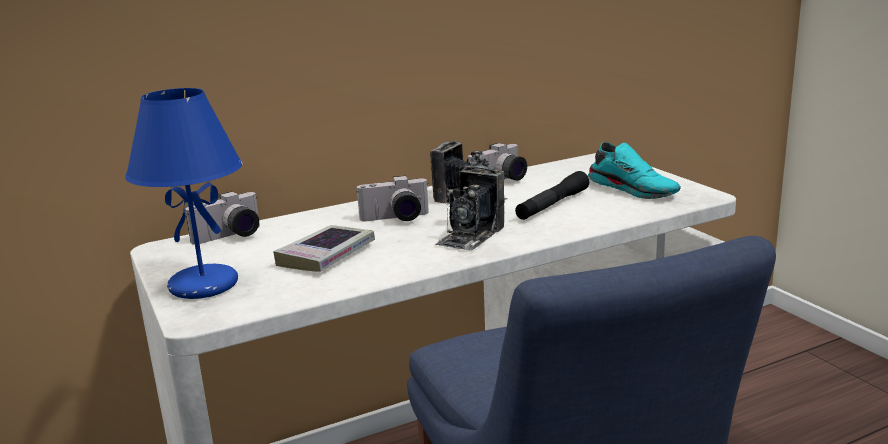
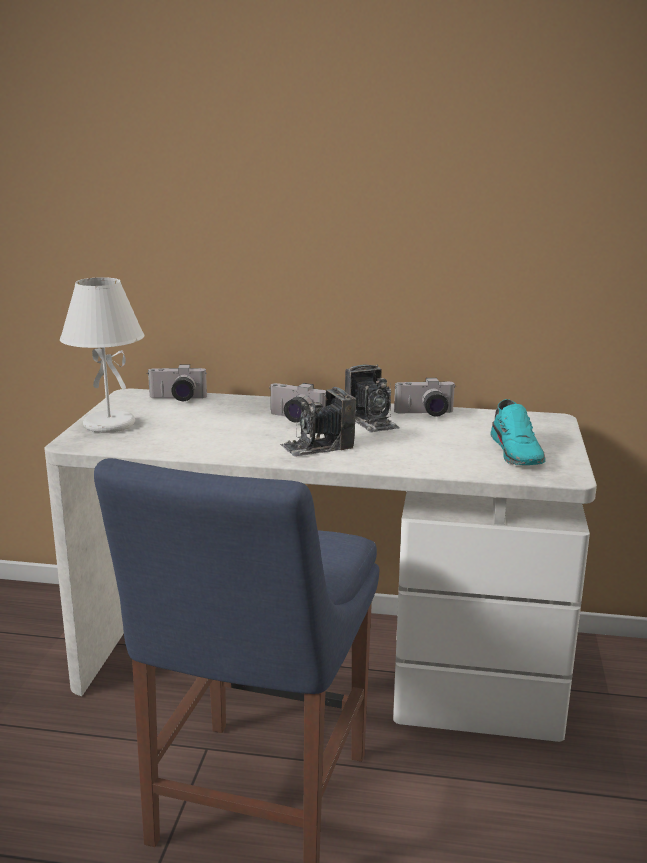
camera: 35 degrees right, 0 degrees up
blue table lamp [125,88,242,299] -> white table lamp [60,277,144,433]
book [273,225,375,272] -> none
black flashlight [515,171,589,220] -> none

